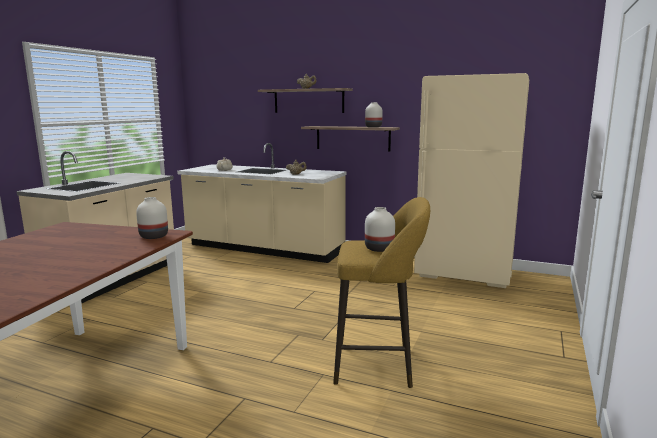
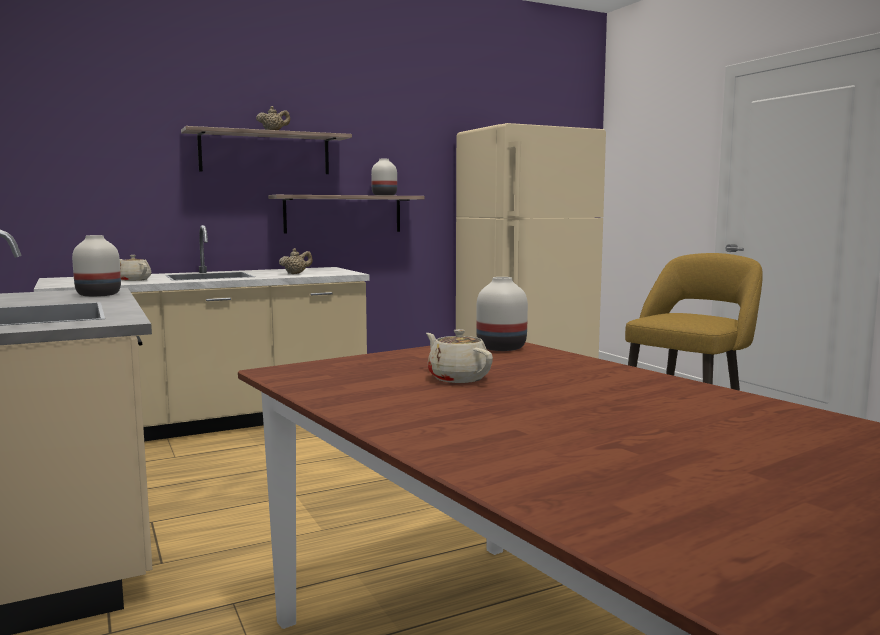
camera: 50 degrees left, 5 degrees down
white vase [365,207,395,252] -> white vase moved to [72,235,121,297]
none -> beige teapot [426,329,493,383]

